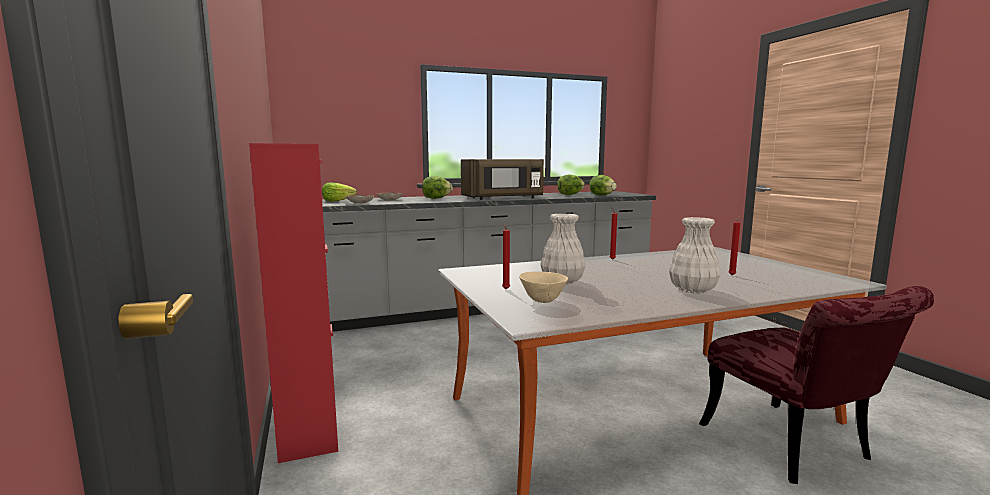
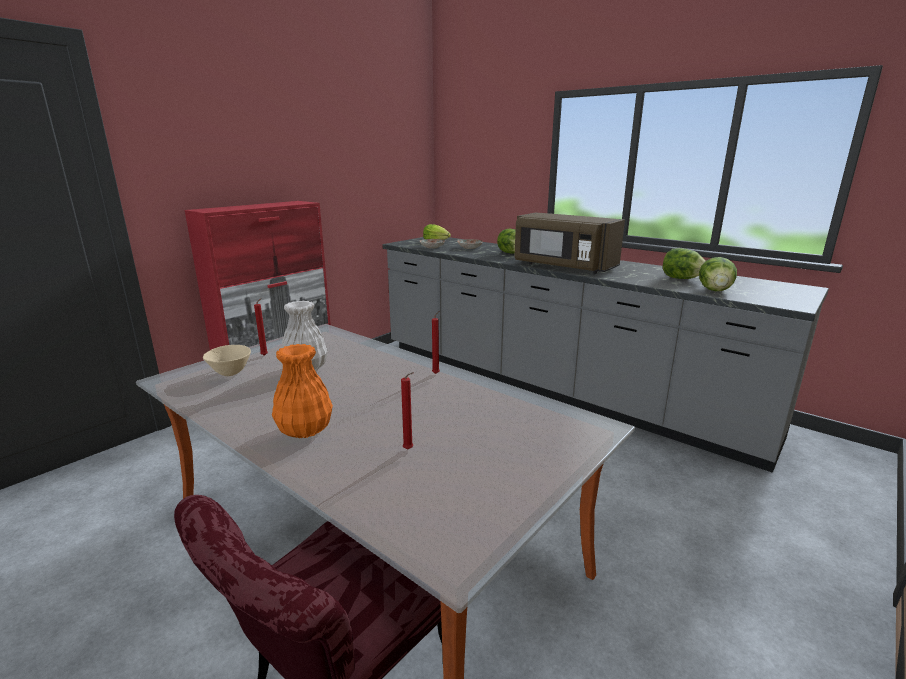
camera: 60 degrees right, 10 degrees up
white vase [669,217,721,294] -> orange vase [272,344,333,438]

